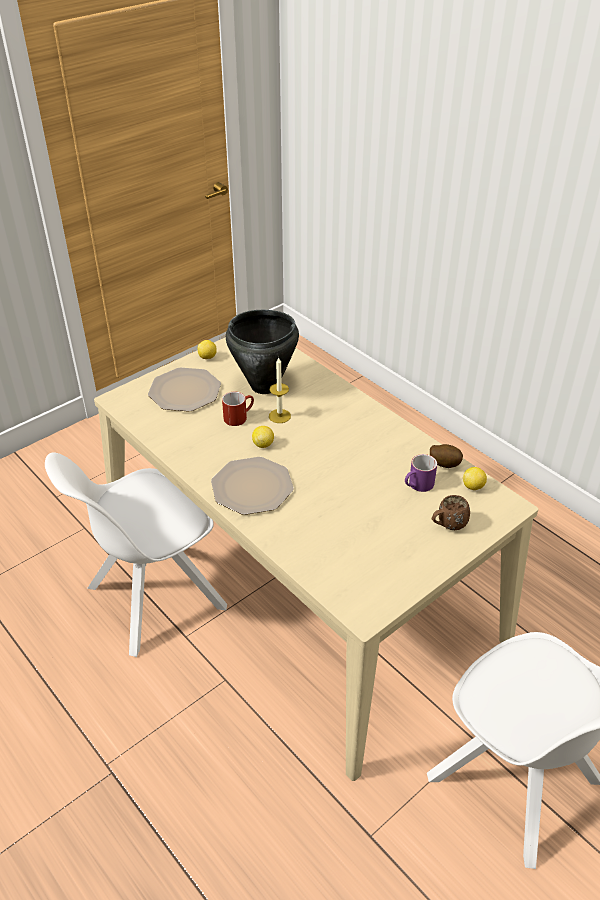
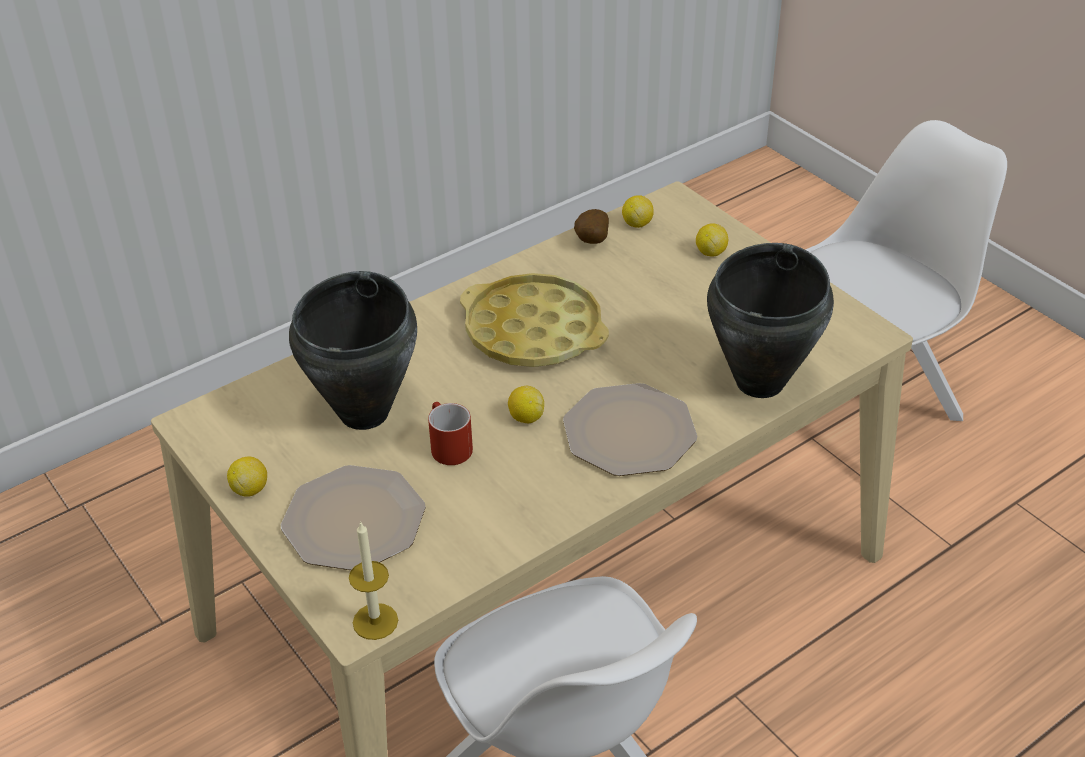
camera: 85 degrees left, 0 degrees up
candle [269,357,291,423] -> candle moved to [349,521,398,640]
purple mug [405,454,437,492] -> none
brown mug [432,495,470,530] -> lemon [696,223,728,257]
none -> yellow tray [460,273,609,367]
none -> black cooking pot [707,243,834,398]

